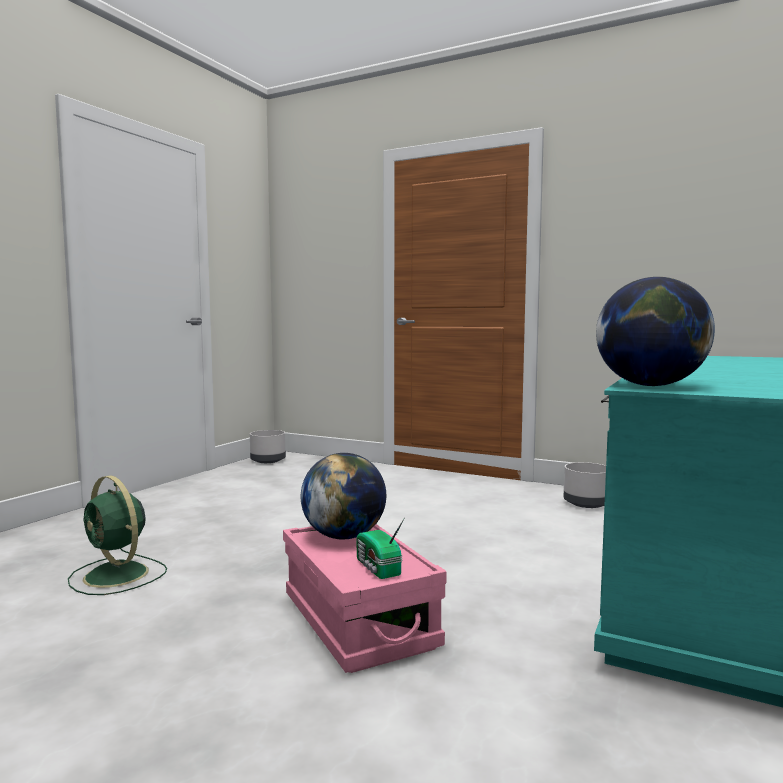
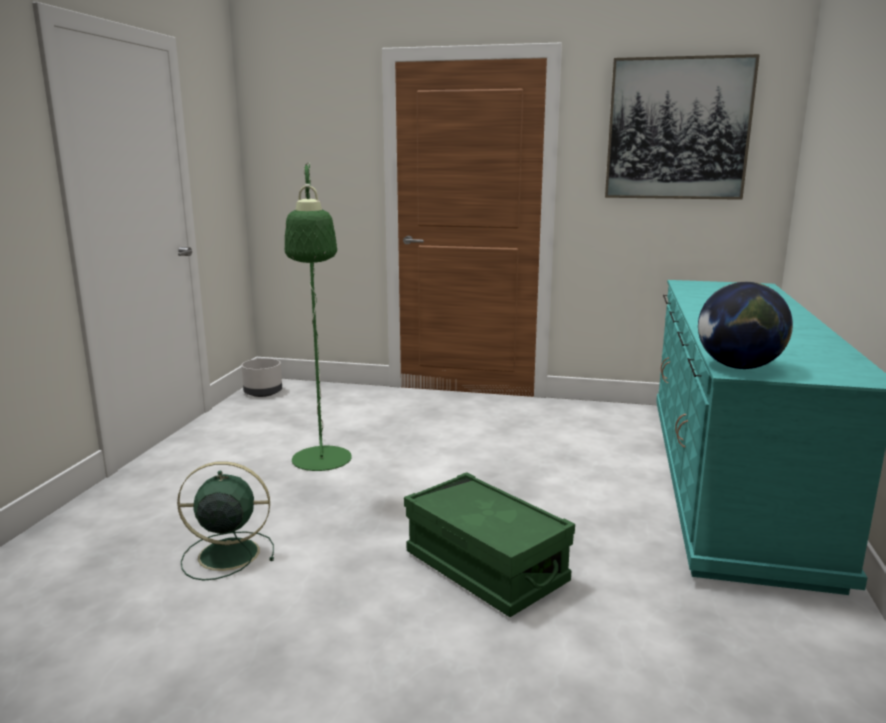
camera: 15 degrees left, 10 degrees up
green fan [68,475,167,595] -> green fan turned 150 degrees clockwise [177,461,274,580]
pink storage box [283,524,447,673] -> green storage box [404,472,575,617]
globe [301,453,386,540] -> none
radio [356,518,405,579] -> none
grey planter [564,462,606,508] -> none
none -> green floor lamp [285,162,352,471]
none -> picture [605,54,760,200]

